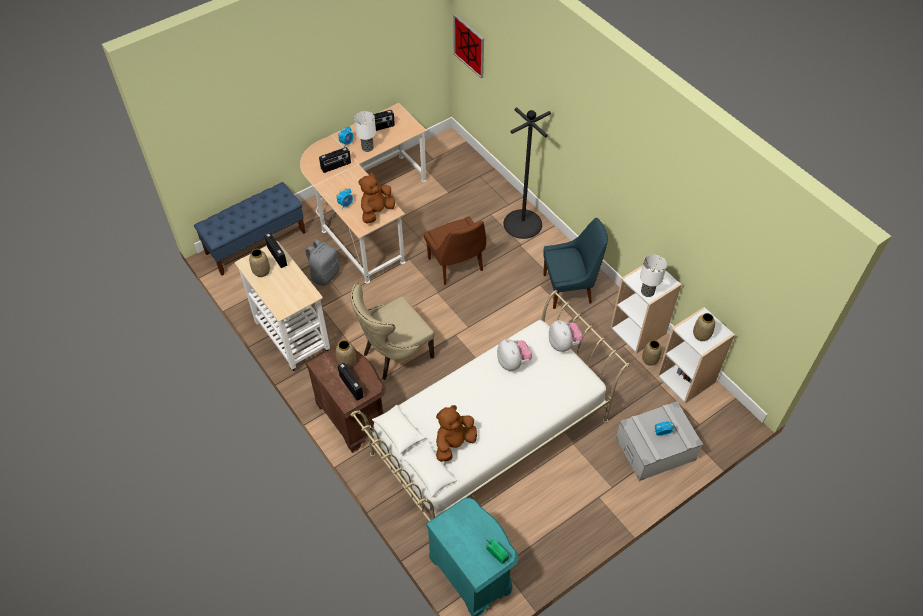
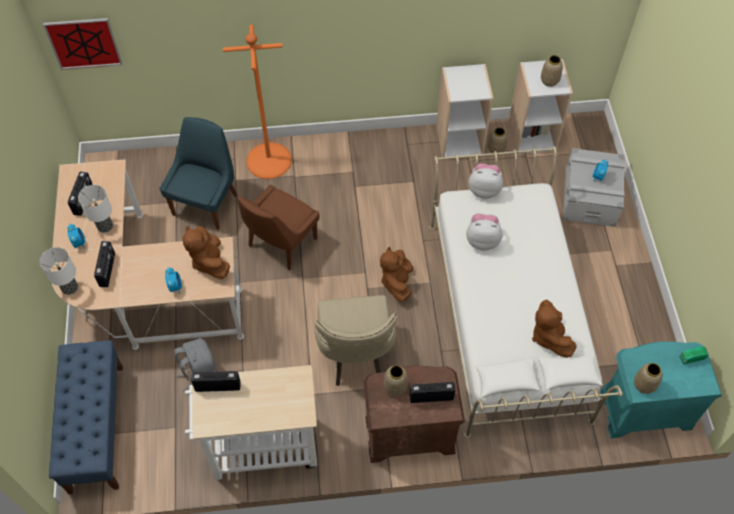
camera: 60 degrees left, 5 degrees up
vase [249,249,270,277] -> vase moved to [634,363,663,394]
brown chair [424,216,486,285] -> brown chair turned 120 degrees clockwise [238,185,320,270]
black clothes rack [503,107,551,239] -> orange clothes rack [223,25,292,179]
blue chair [543,218,608,309] -> blue chair moved to [159,117,237,230]
table lamp [640,254,667,297] -> table lamp moved to [40,247,78,295]
none -> brown plush toy [380,247,413,302]

